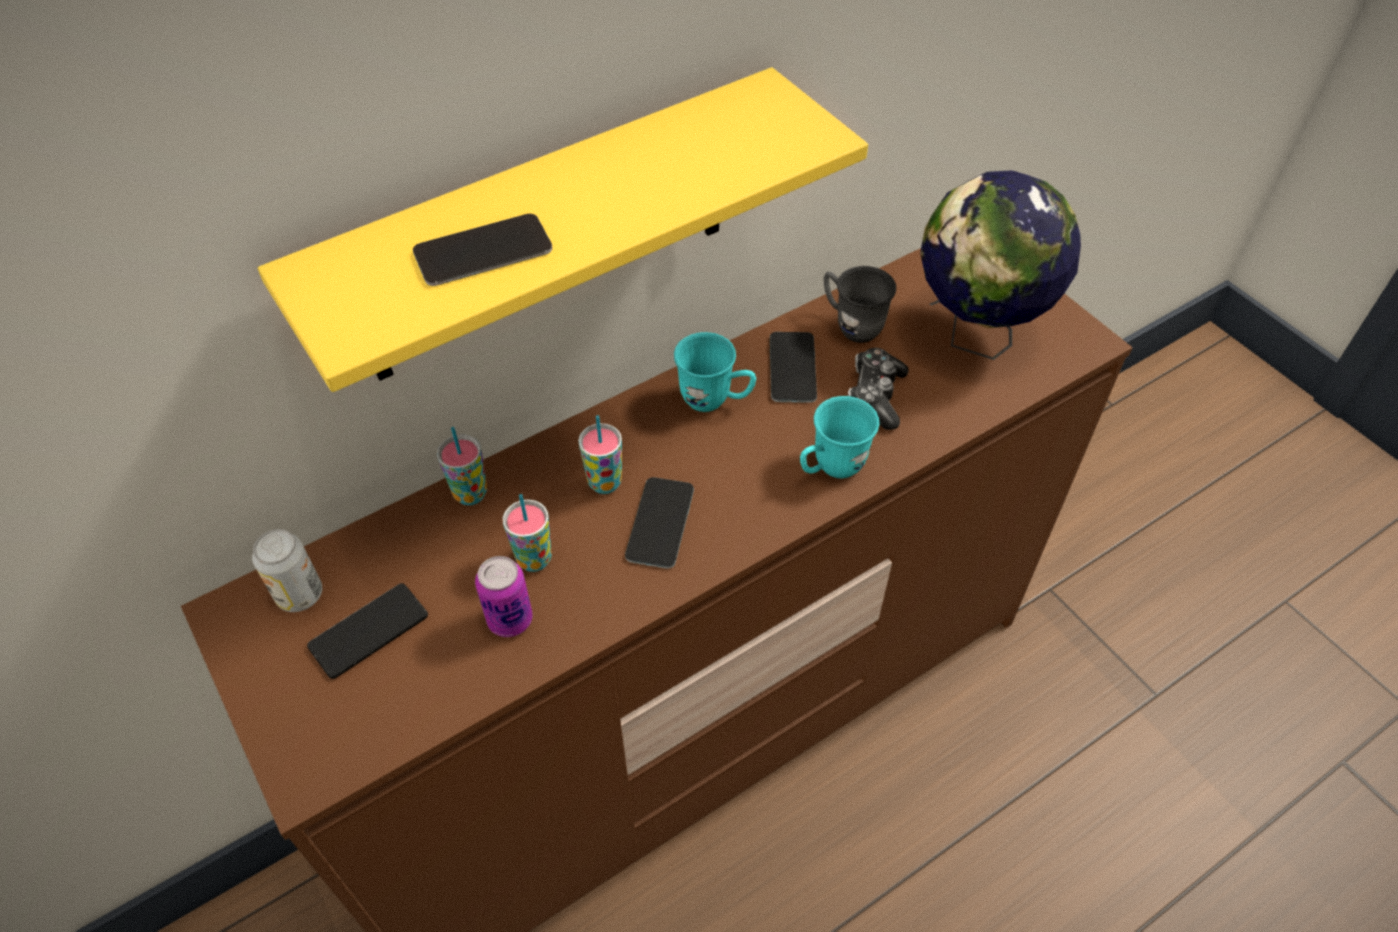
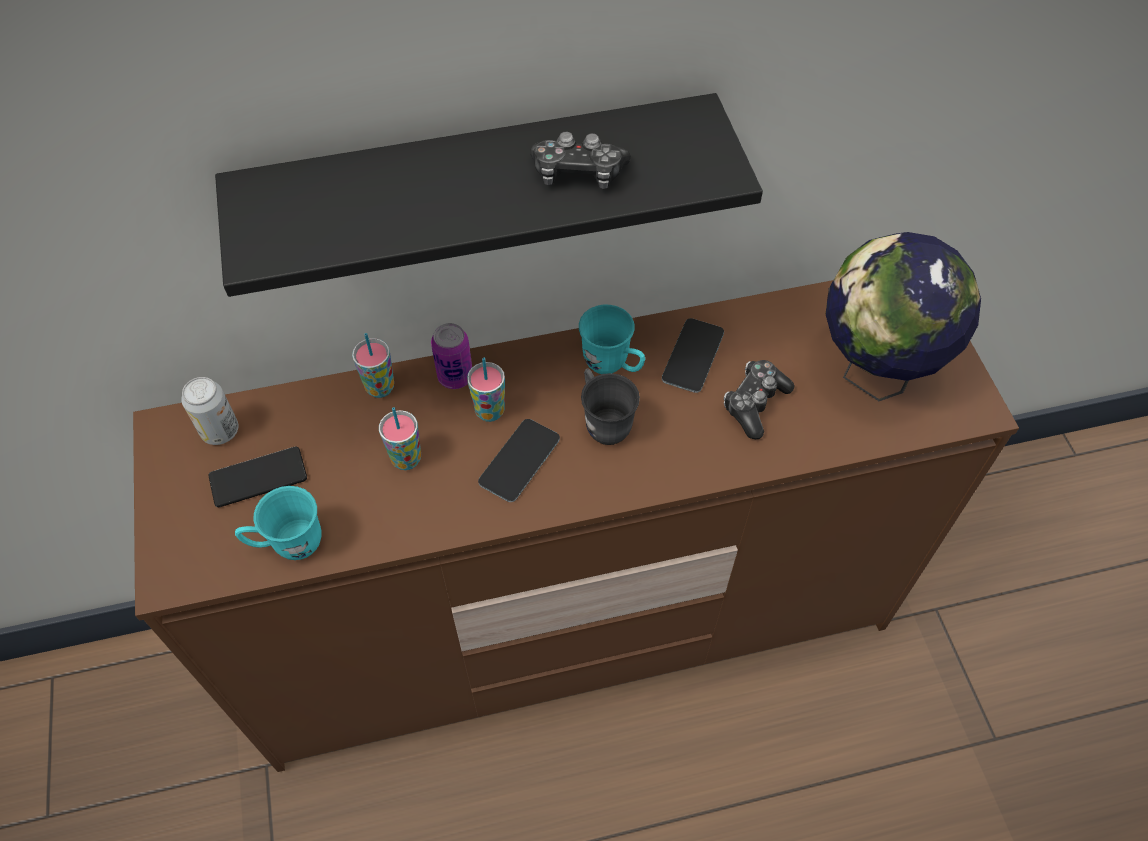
camera: 20 degrees right, 5 degrees up
yellow shelf [258,67,868,392] -> black shelf [215,93,763,297]
phone [413,214,552,286] -> none
can [475,556,533,637] -> can moved to [431,323,472,389]
turquoise mug [800,396,879,478] -> turquoise mug moved to [235,486,321,560]
grey mug [824,266,896,343] -> grey mug moved to [581,369,640,445]
none -> game controller [530,131,631,189]

